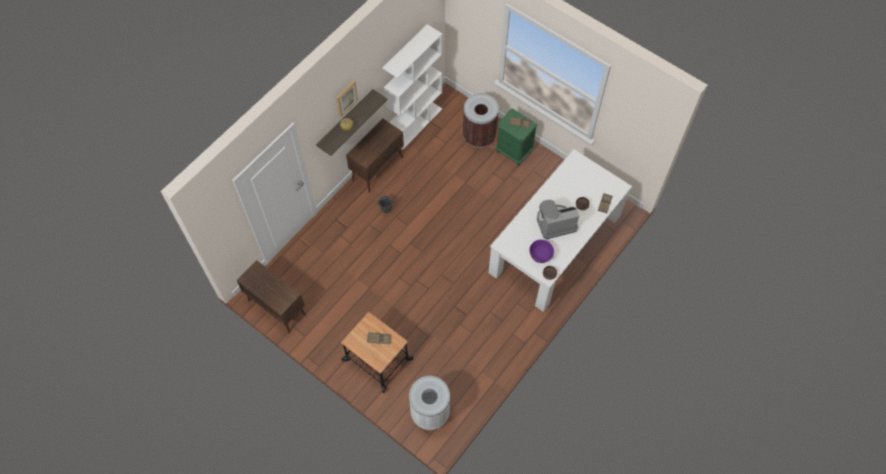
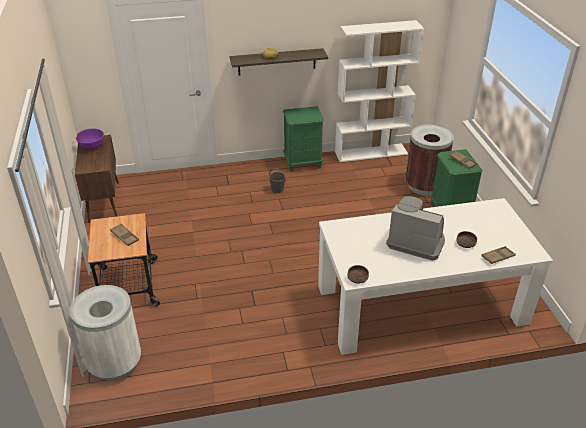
camera: 40 degrees right, 25 degrees down
picture [337,81,358,117] -> none
brown cabinet [346,118,404,193] -> green nightstand [283,106,324,172]
purple bowl [529,240,554,263] -> purple bowl moved to [76,128,104,149]

